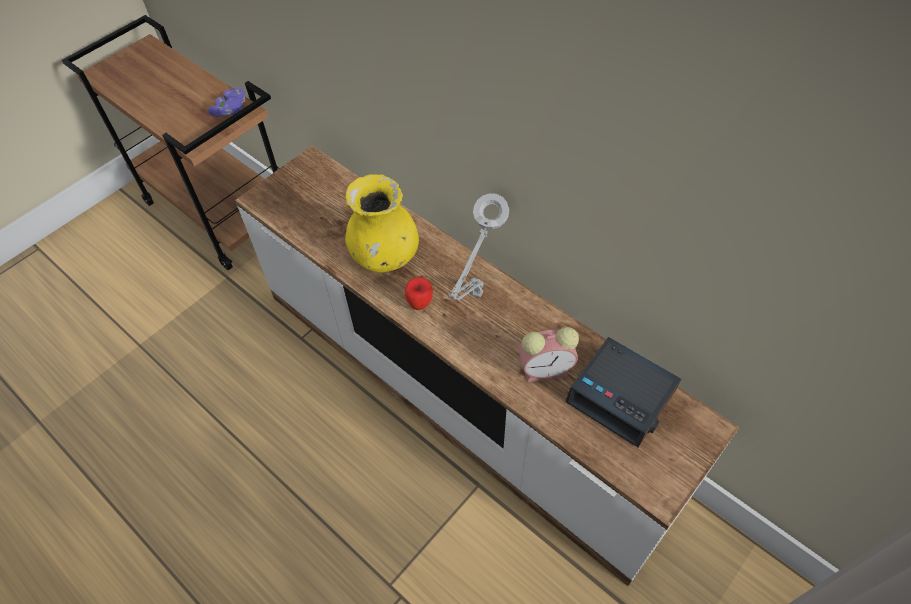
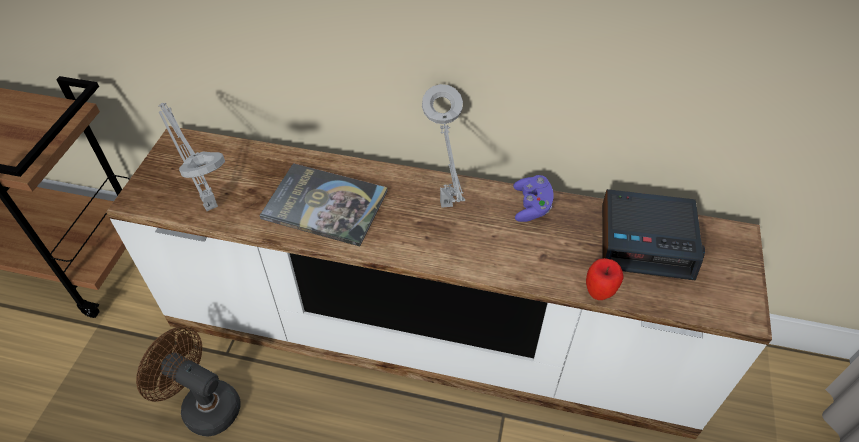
camera: 30 degrees left, 5 degrees down
purple game controller [208,88,246,117] -> purple game controller moved to [513,175,553,222]
yellow vase [345,174,419,273] -> book [259,163,388,246]
apple [405,277,433,310] -> apple moved to [586,258,624,300]
alarm clock [519,327,579,382] -> none
none -> brown fan [136,327,241,437]
none -> grey table lamp [158,103,225,211]

